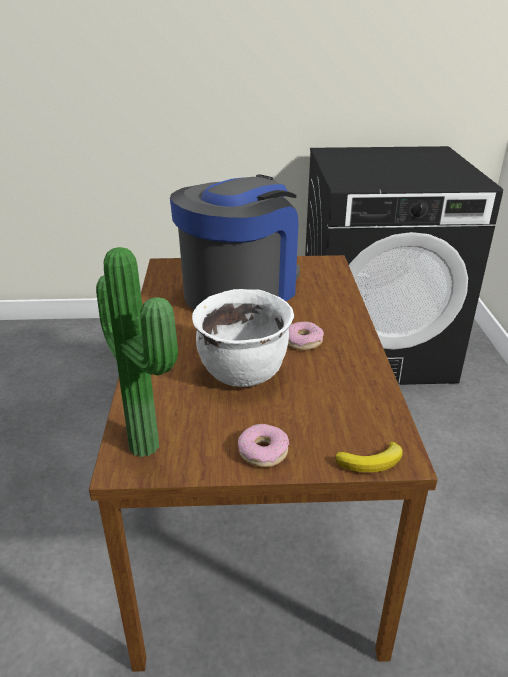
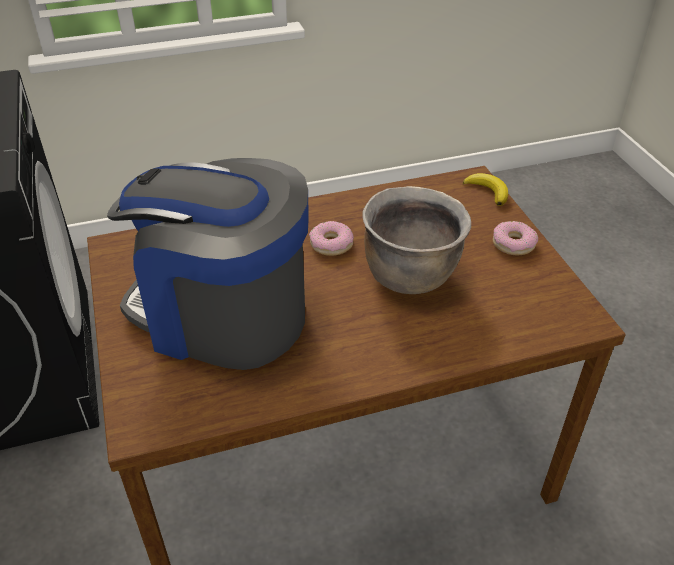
camera: 105 degrees left, 10 degrees up
potted plant [96,247,178,457] -> none
white cooking pot [192,289,294,387] -> brown cooking pot [362,186,471,294]

